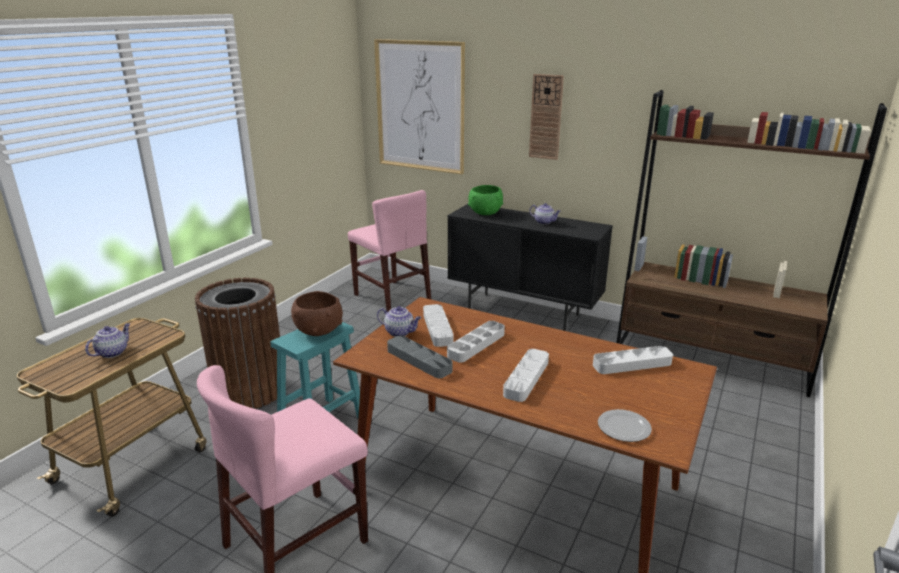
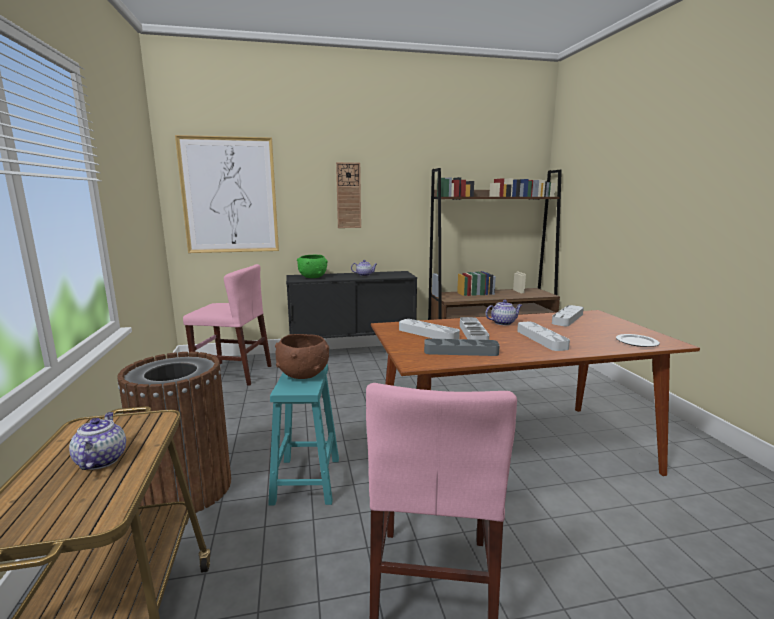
camera: 40 degrees left, 10 degrees down
teapot [377,306,421,337] -> teapot moved to [485,300,522,325]

